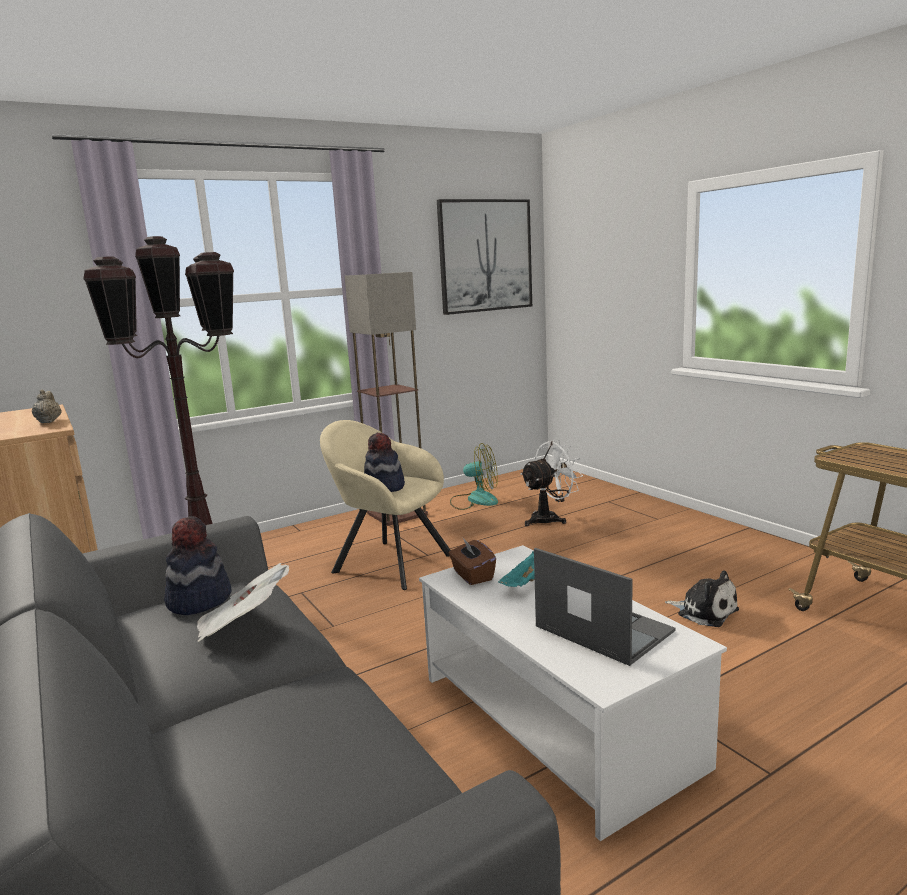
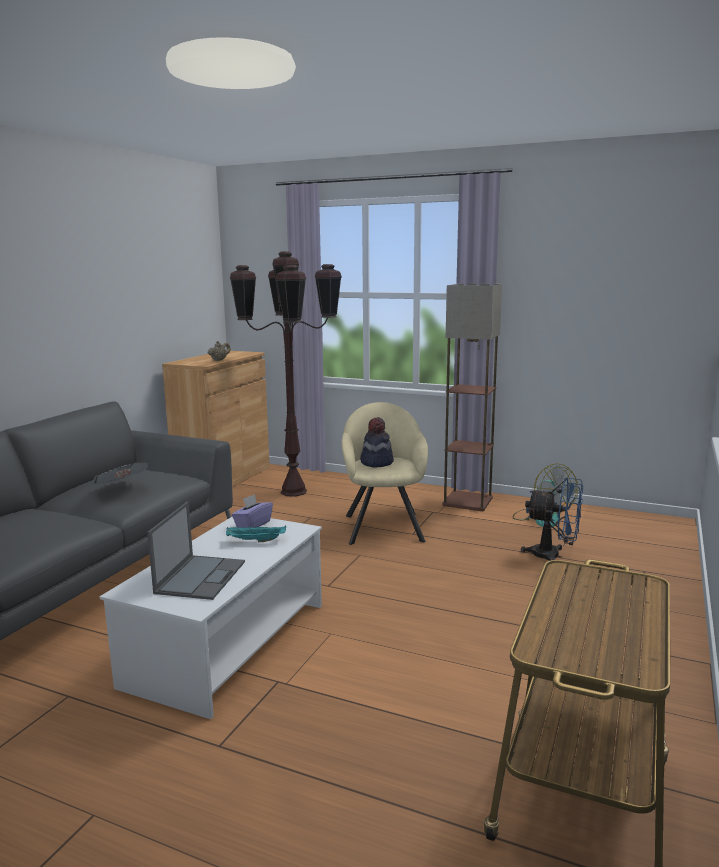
camera: 55 degrees right, 0 degrees up
hat [164,516,232,615] -> none
picture [437,199,532,315] -> none
brown tissue box [449,538,496,585] -> purple tissue box [232,494,273,528]
white fan [520,440,583,526] -> blue fan [521,477,583,561]
plush toy [665,571,739,627] -> none

